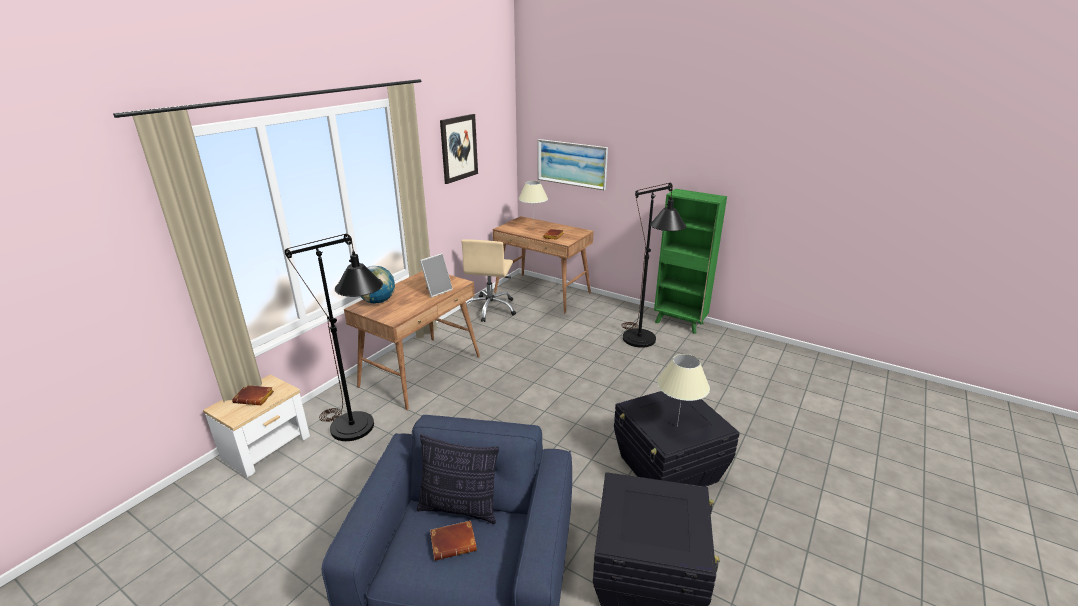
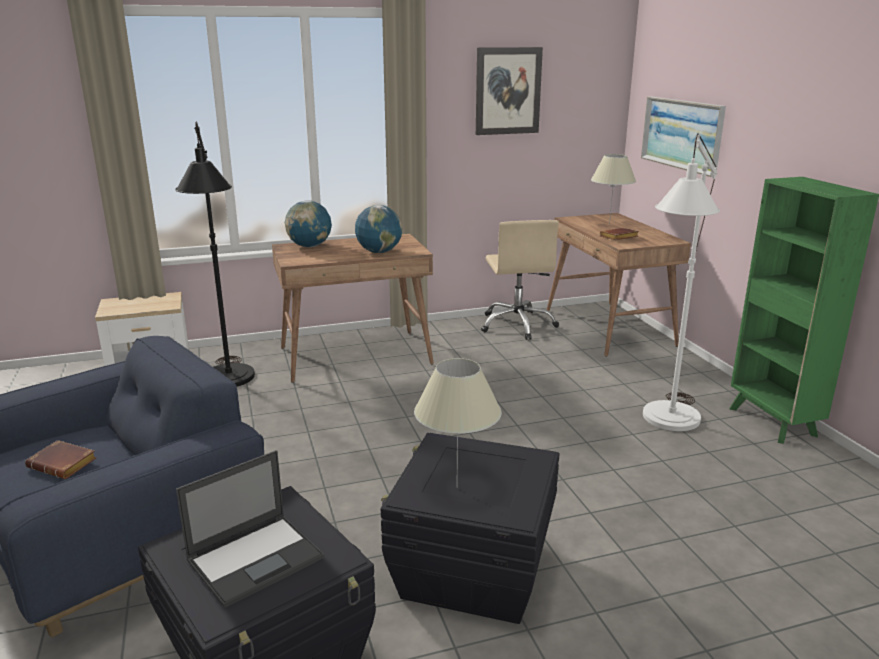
camera: 40 degrees right, 5 degrees down
brown book [232,385,274,405] -> none
pillow [417,434,499,524] -> none
picture frame [420,253,453,298] -> globe [355,205,402,253]
beige office chair [461,239,516,322] -> beige office chair turned 60 degrees counterclockwise [481,220,559,340]
black floor lamp [621,183,686,348] -> white floor lamp [643,133,720,431]
none -> laptop [176,450,324,608]

